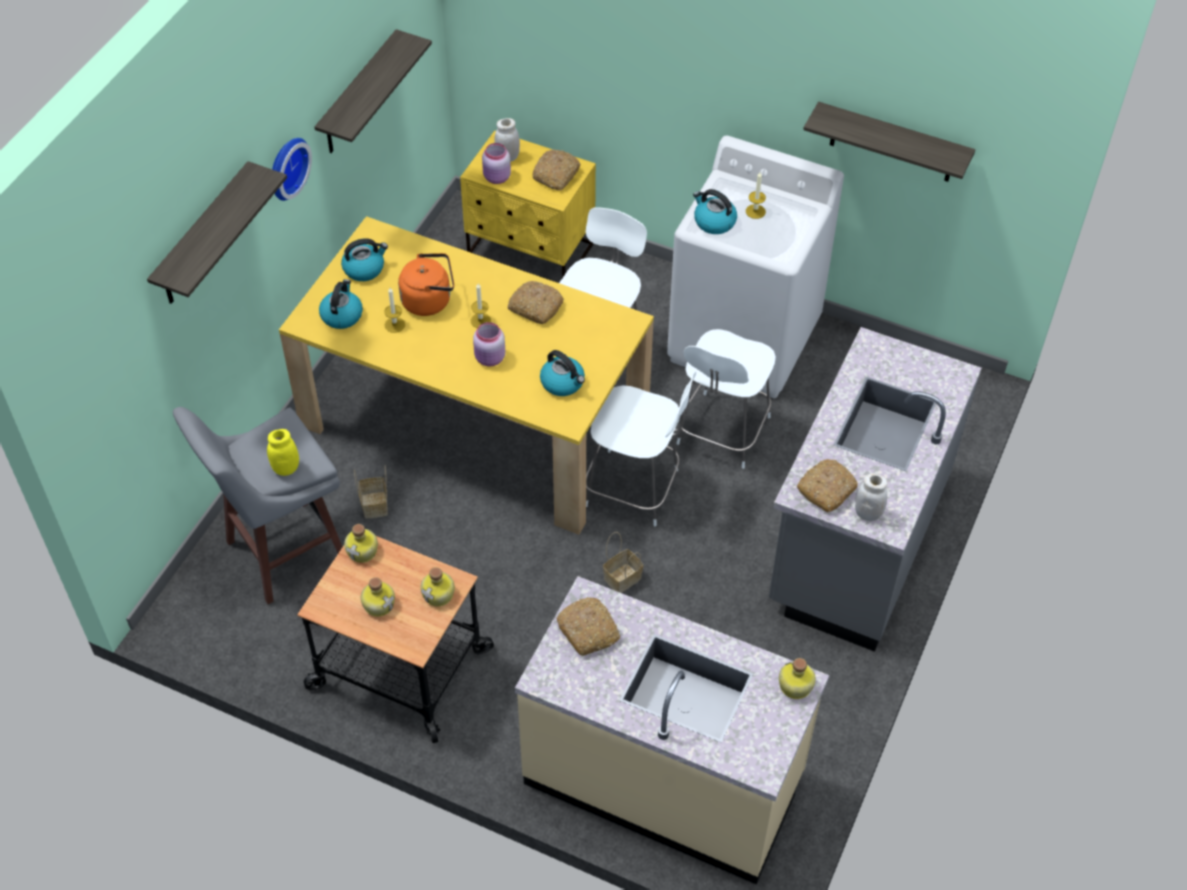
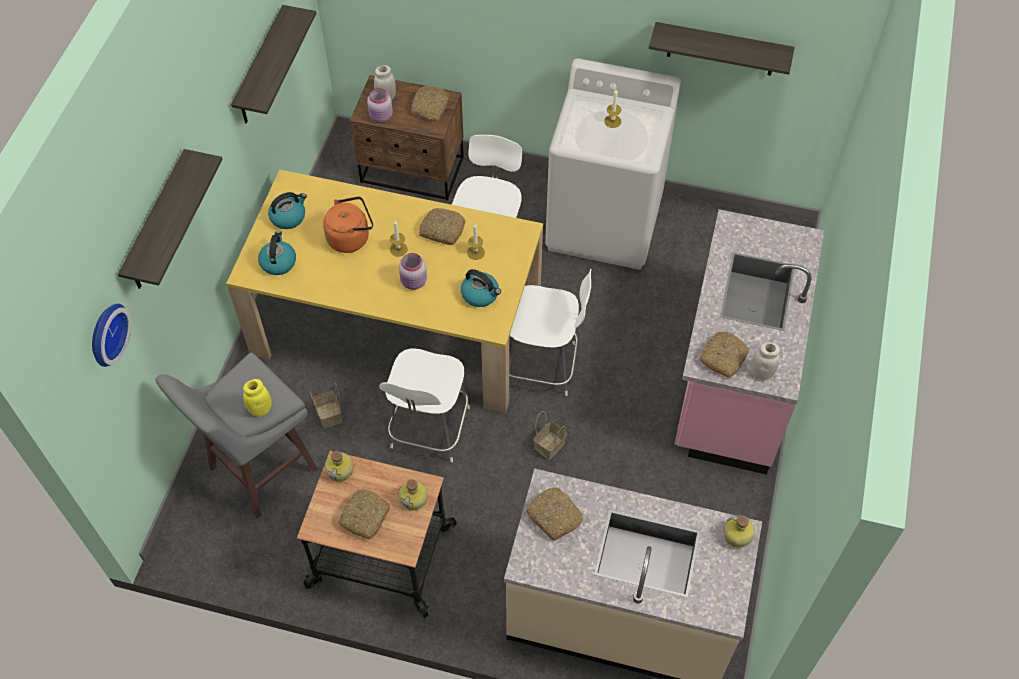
camera: 10 degrees left, 5 degrees up
wall clock [272,138,312,201] -> wall clock moved to [92,303,131,367]
bottle [361,577,395,617] -> bread [338,489,390,539]
candle [384,288,405,333] -> candle moved to [467,224,485,260]
yellow nightstand [460,131,596,283] -> brown nightstand [350,75,464,200]
white chair [676,329,776,469] -> white chair moved to [379,348,470,462]
kettle [693,189,737,234] -> none
grey counter [769,327,982,652] -> pink counter [675,209,824,475]

